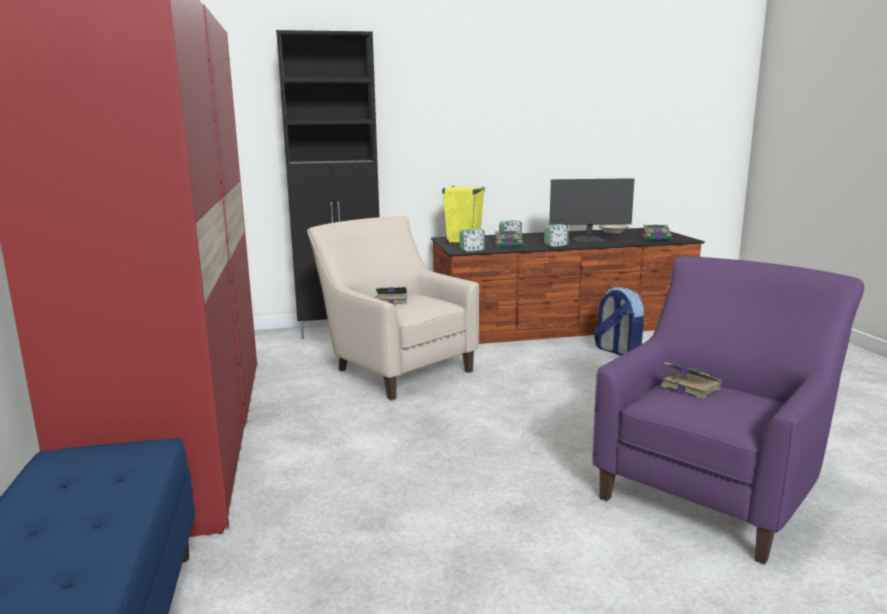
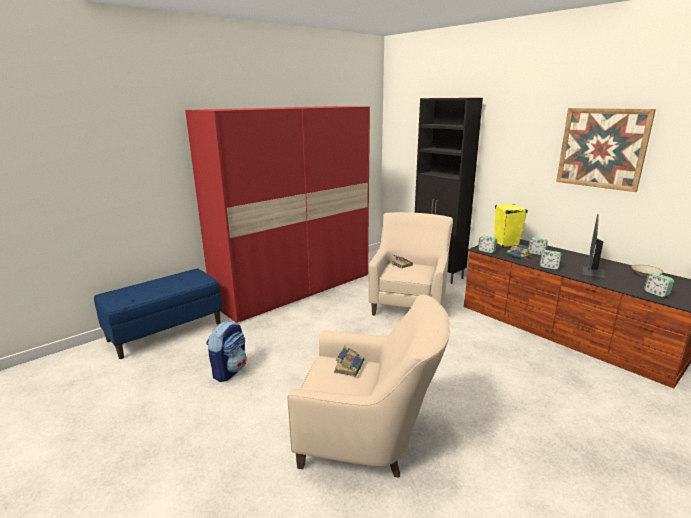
camera: 60 degrees right, 5 degrees up
monitor [549,178,634,242] -> monitor turned 60 degrees clockwise [582,214,605,279]
purple armchair [592,256,864,565] -> beige armchair [287,295,450,478]
backpack [594,287,644,356] -> backpack moved to [207,321,247,382]
book [642,225,674,241] -> alarm clock [644,273,674,297]
none -> picture [556,108,656,192]

